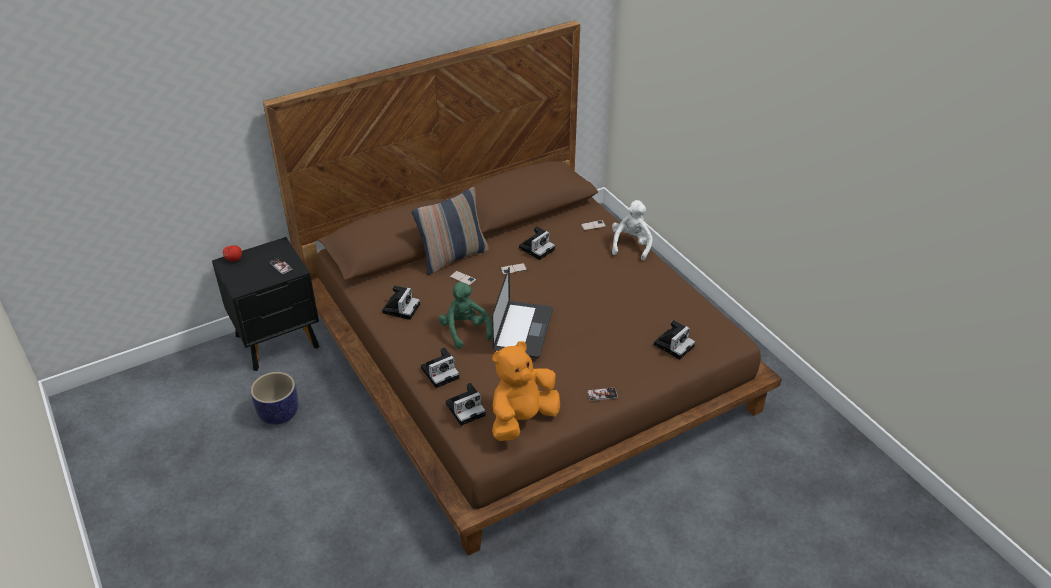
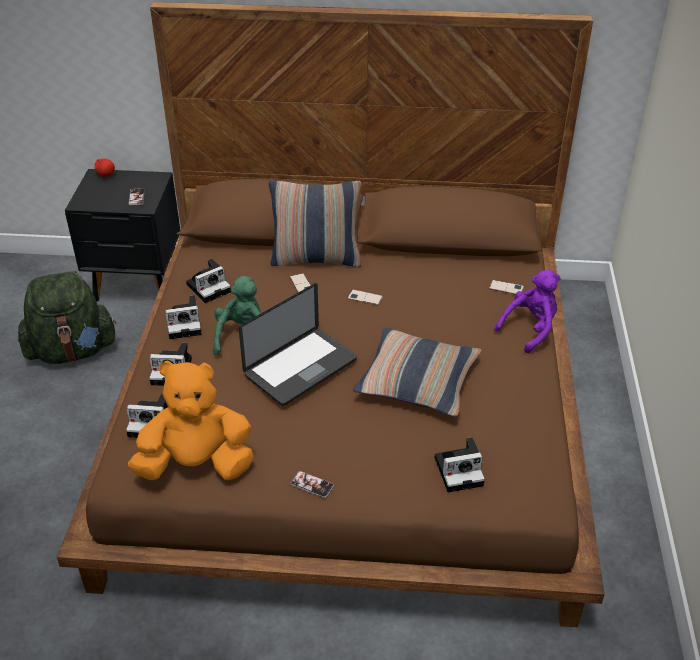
camera: 35 degrees right, 0 degrees up
planter [251,372,299,425] -> green backpack [17,271,116,364]
camera [519,226,555,260] -> camera moved to [165,295,201,339]
white plush toy [612,200,653,261] -> purple plush toy [495,270,561,353]
none -> pillow [353,328,481,417]

